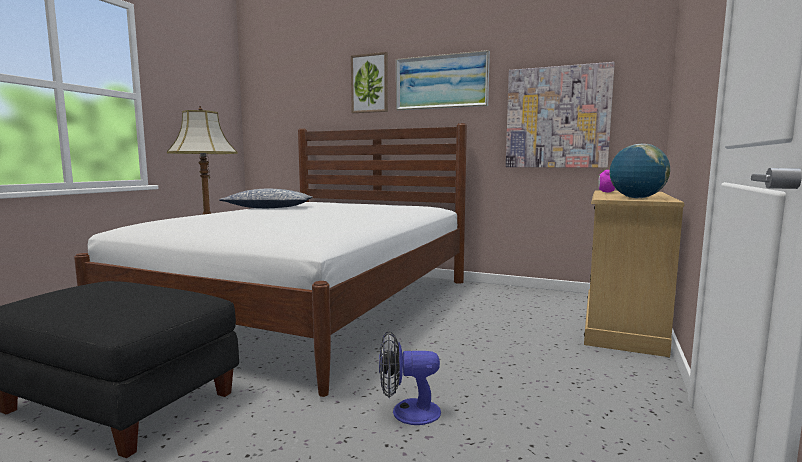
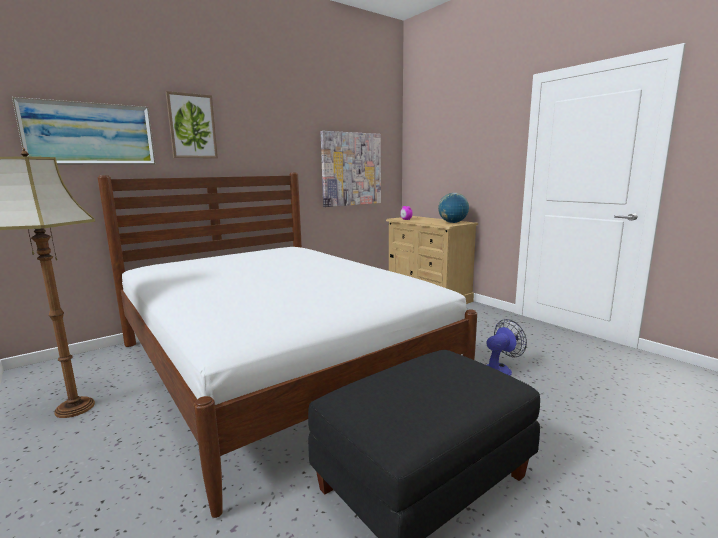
camera: 60 degrees left, 5 degrees up
pillow [219,189,312,208] -> none
fan [379,331,441,425] -> fan turned 150 degrees counterclockwise [486,319,527,376]
picture [396,50,490,110] -> picture moved to [12,97,155,165]

